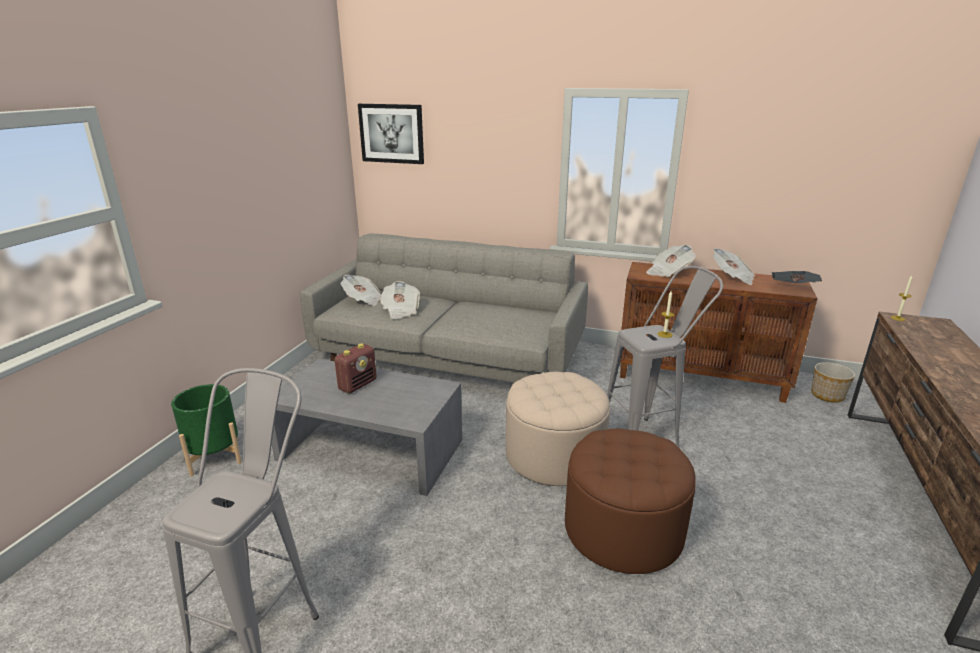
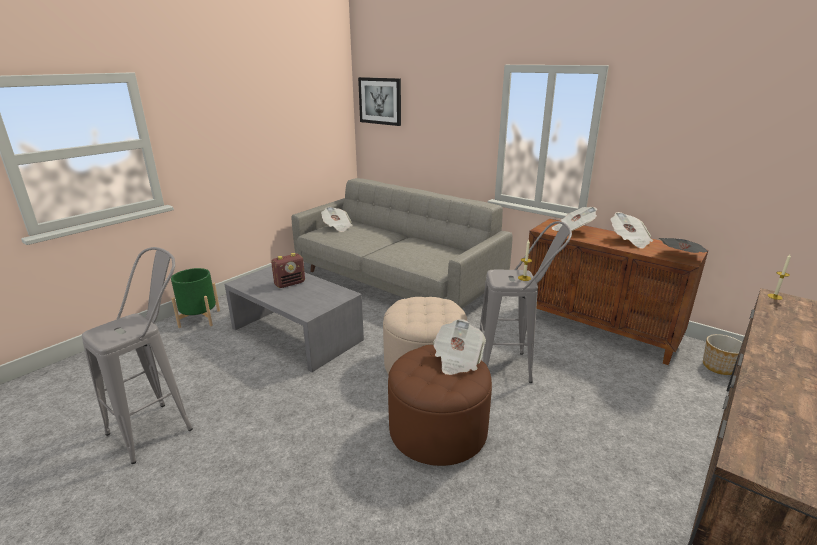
camera: 20 degrees right, 0 degrees up
newspaper [380,281,420,319] -> newspaper moved to [433,319,486,375]

